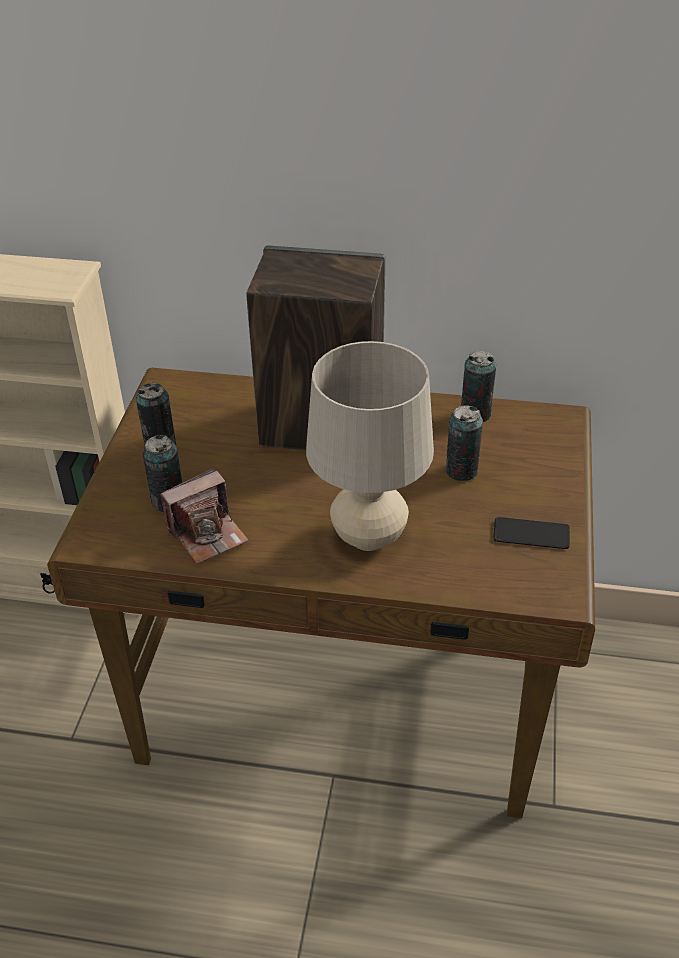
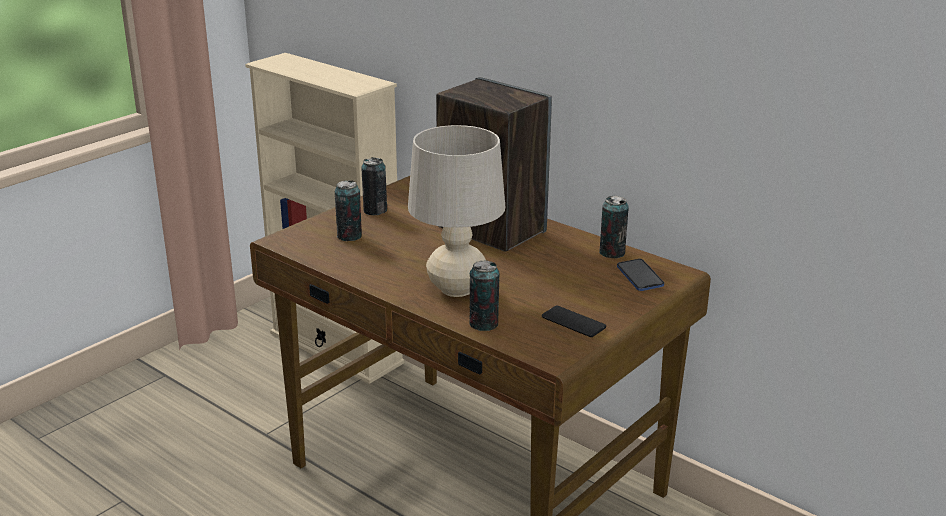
camera: 30 degrees right, 15 degrees down
camera [160,468,249,564] -> none
can [445,406,483,481] -> can moved to [469,260,499,331]
none -> phone [617,259,664,291]

